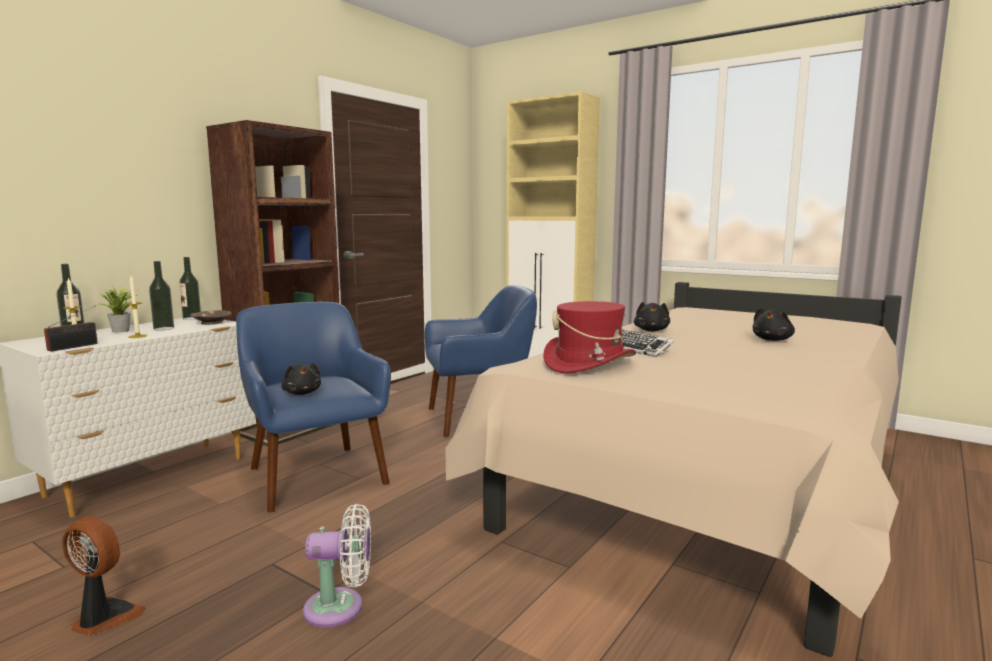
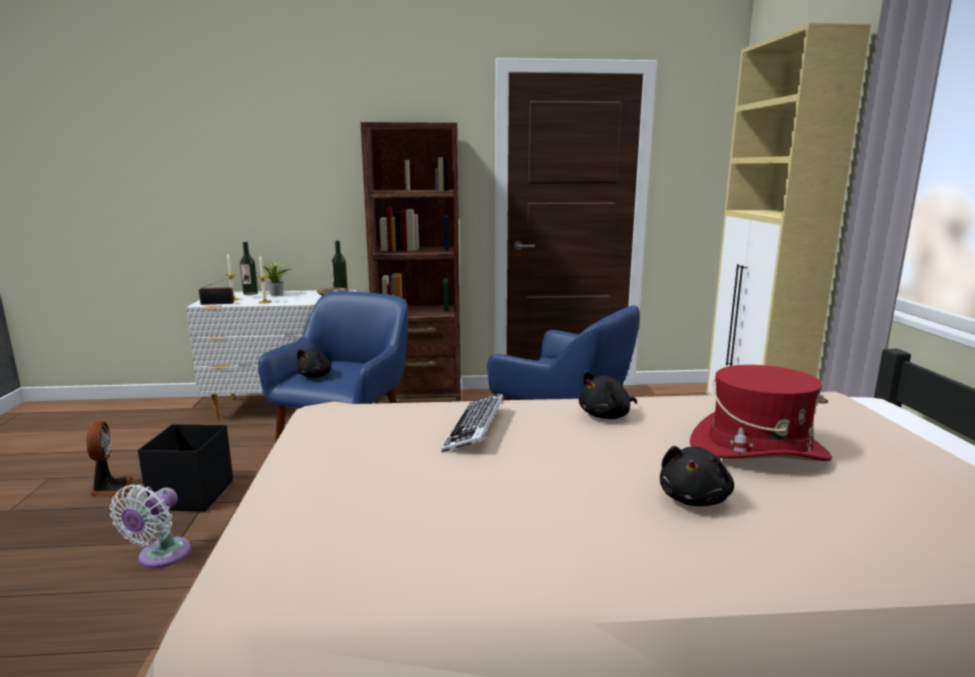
camera: 50 degrees right, 5 degrees up
bottle [149,261,174,331] -> none
white fan [303,504,371,628] -> white fan turned 60 degrees clockwise [110,484,191,568]
red hat [543,301,636,373] -> red hat moved to [690,365,833,461]
black plush toy [753,307,795,341] -> black plush toy turned 60 degrees counterclockwise [660,446,734,506]
none -> black storage box [138,424,233,511]

